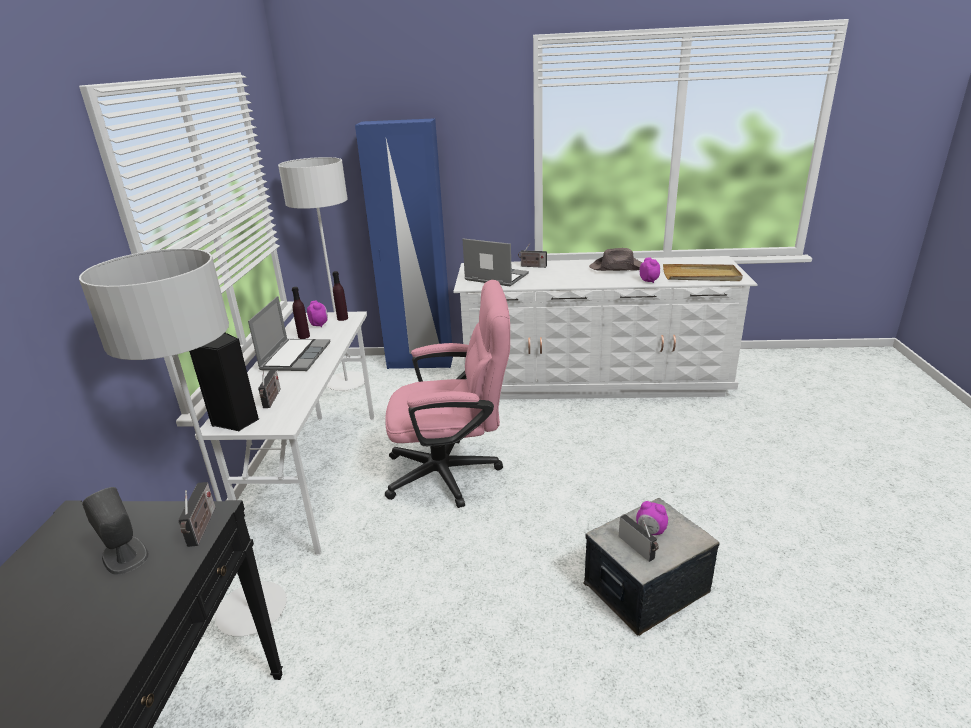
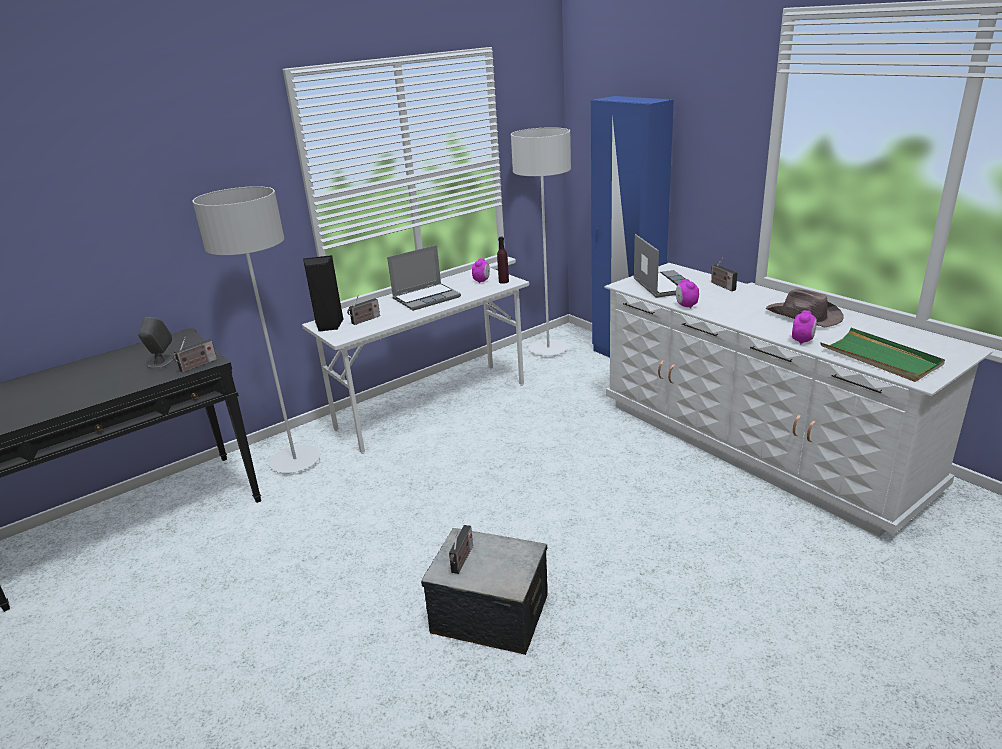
camera: 50 degrees right, 0 degrees up
purple bottle [292,287,310,339] -> none
pink office chair [385,280,510,508] -> none
alarm clock [636,501,668,535] -> alarm clock moved to [676,279,699,308]
beige tray [663,264,743,281] -> green tray [820,328,945,382]

